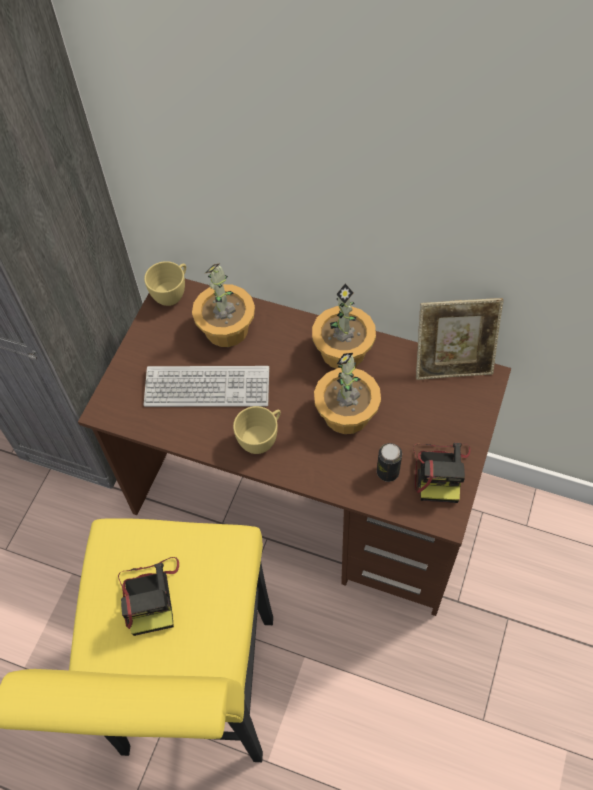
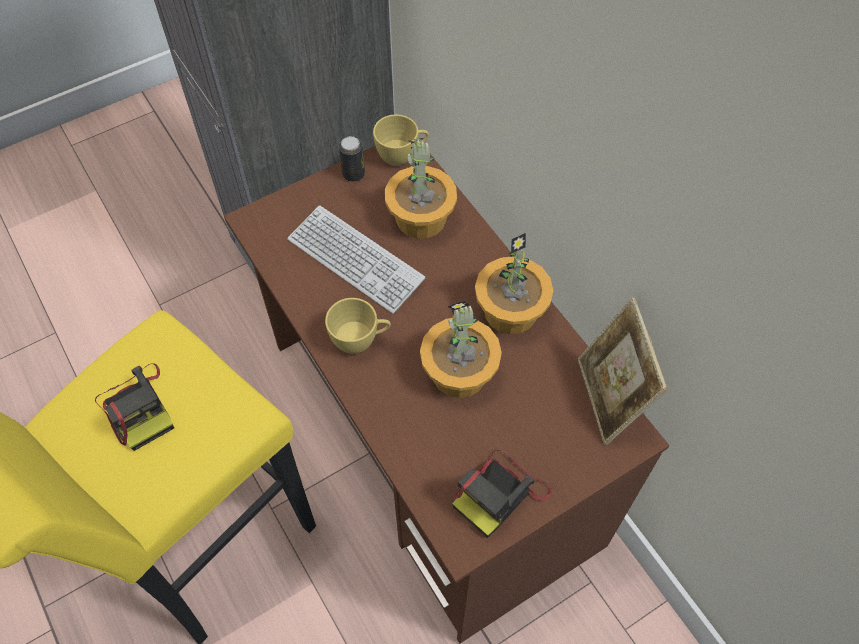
camera: 35 degrees right, 0 degrees up
camera [118,557,179,636] -> camera turned 60 degrees counterclockwise [95,363,174,451]
can [377,443,402,482] -> can moved to [339,136,365,182]
picture frame [416,298,504,380] -> picture frame turned 45 degrees clockwise [578,297,668,445]

